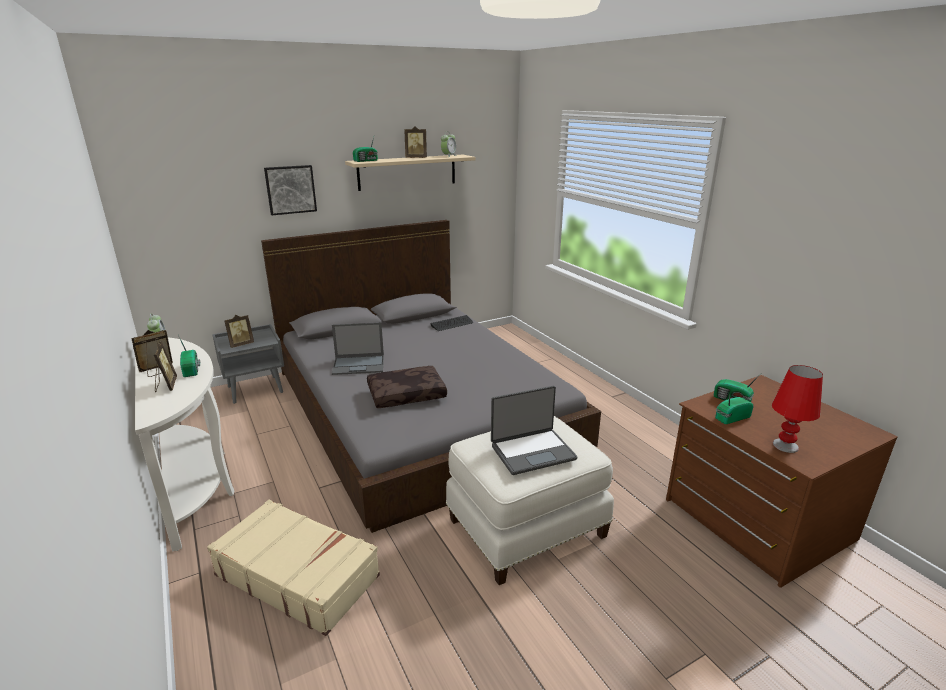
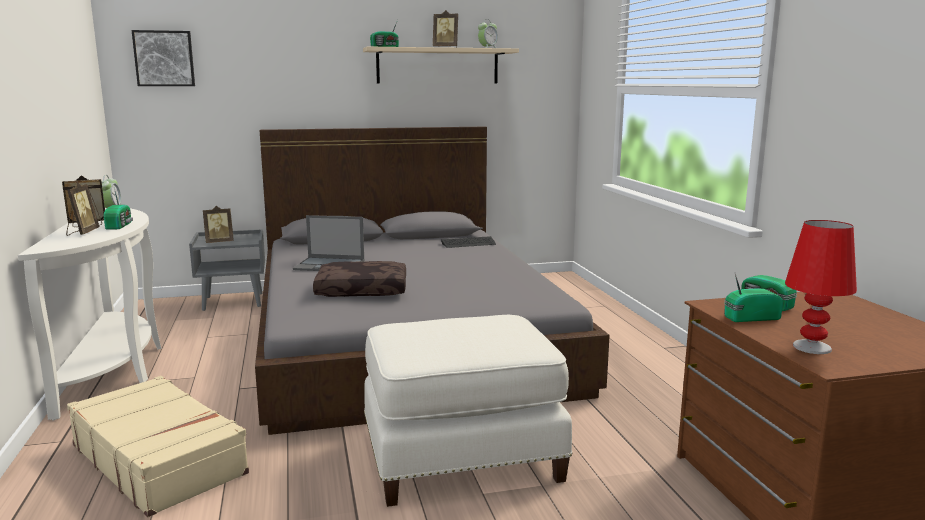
camera: 15 degrees right, 10 degrees down
picture [264,165,317,215] -> picture moved to [132,30,195,86]
laptop [491,386,577,475] -> none

